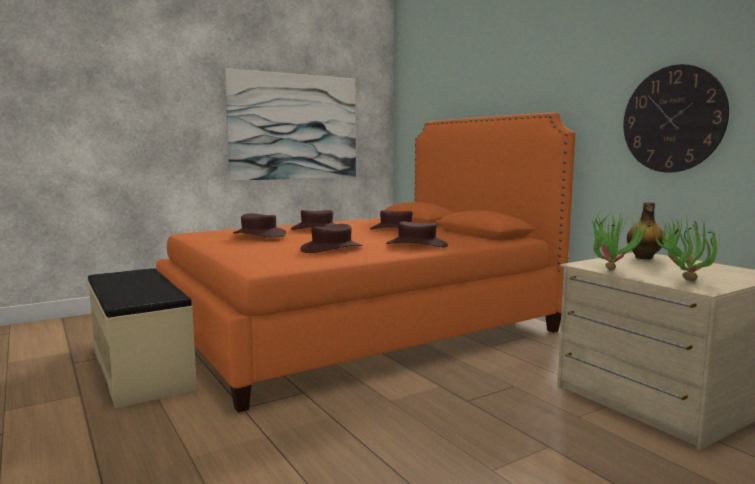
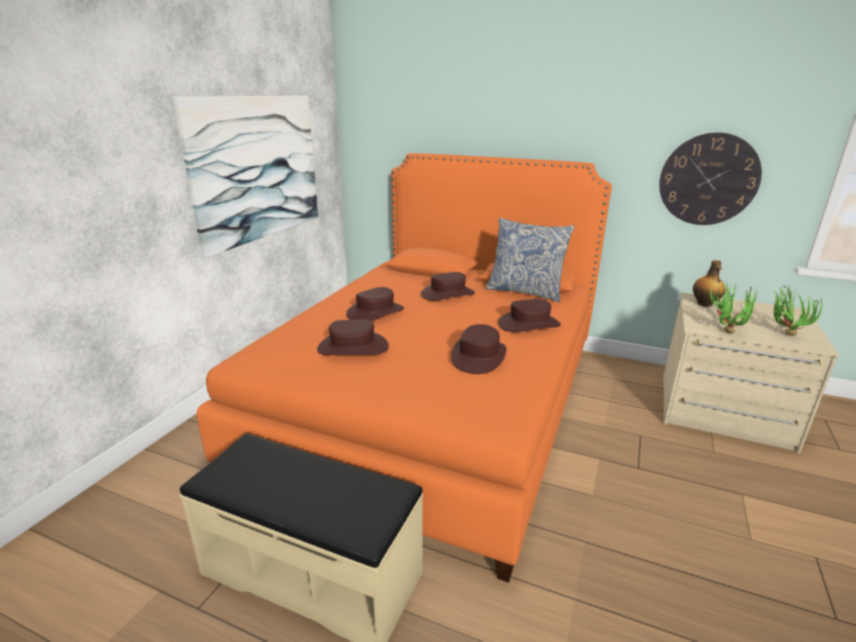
camera: 35 degrees left, 15 degrees up
none -> pillow [486,218,575,302]

